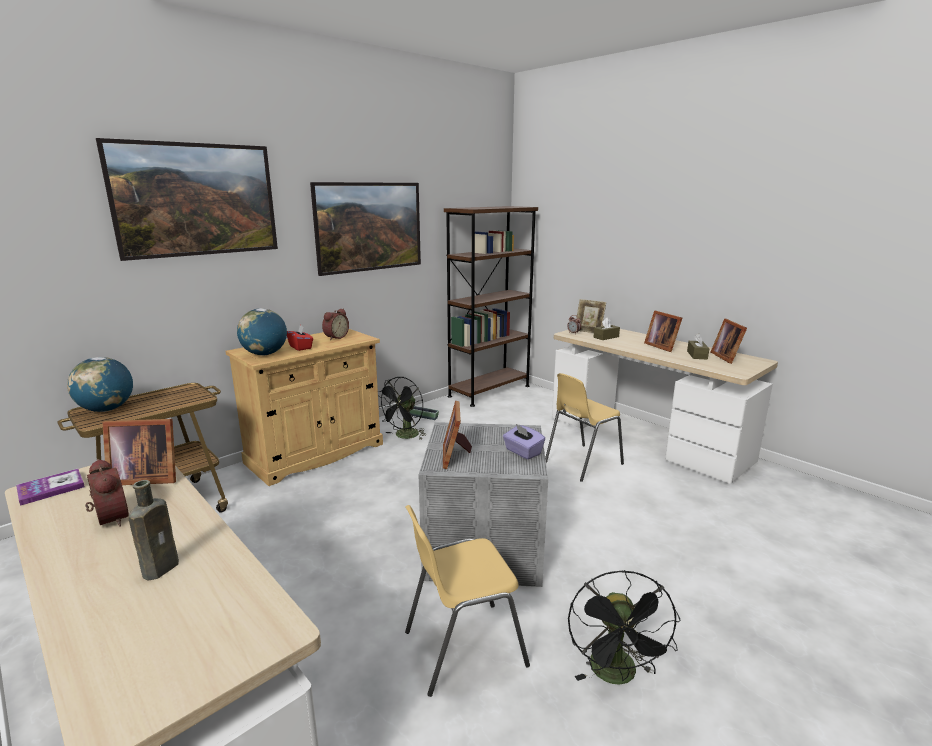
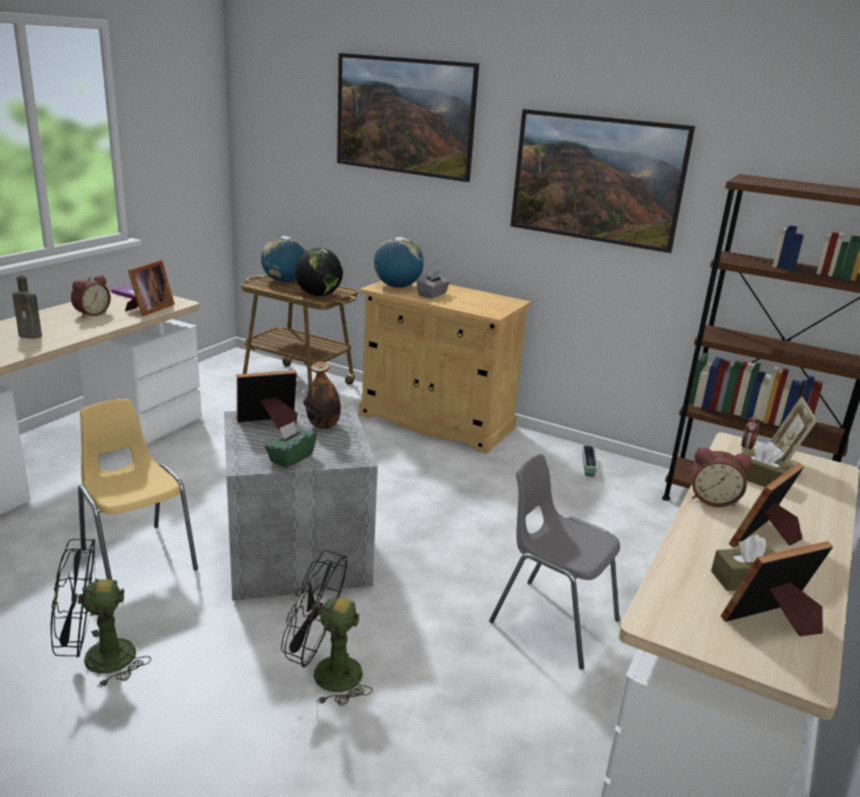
camera: 70 degrees right, 5 degrees up
picture frame [102,419,176,485] -> picture frame turned 135 degrees counterclockwise [125,260,175,316]
red tissue box [287,325,313,351] -> grey tissue box [416,270,450,298]
alarm clock [322,308,349,340] -> alarm clock moved to [691,447,752,507]
black fan [378,377,427,440] -> black fan moved to [281,550,372,706]
purple tissue box [503,424,545,459] -> green tissue box [265,421,317,468]
yellow chair [545,373,624,482] -> grey chair [489,454,620,669]
none -> globe [295,248,343,296]
none -> bottle [306,362,341,429]

